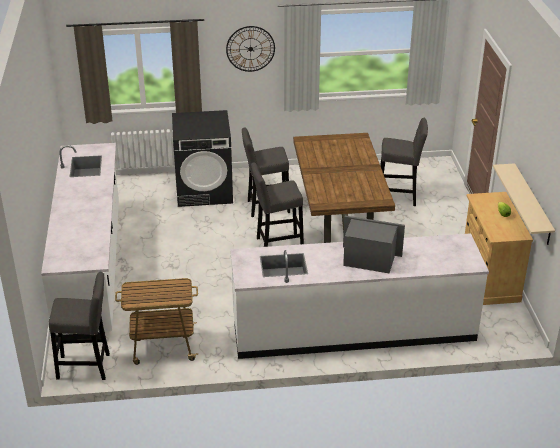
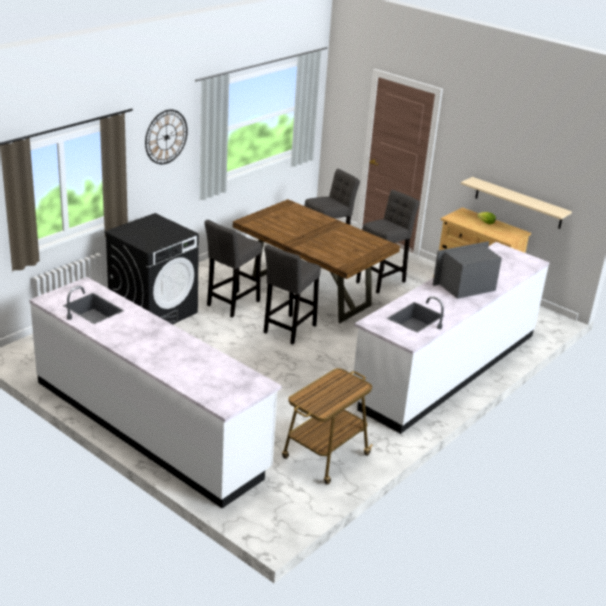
camera: 45 degrees left, 5 degrees down
grey stool [49,272,110,380] -> grey stool moved to [356,190,420,293]

